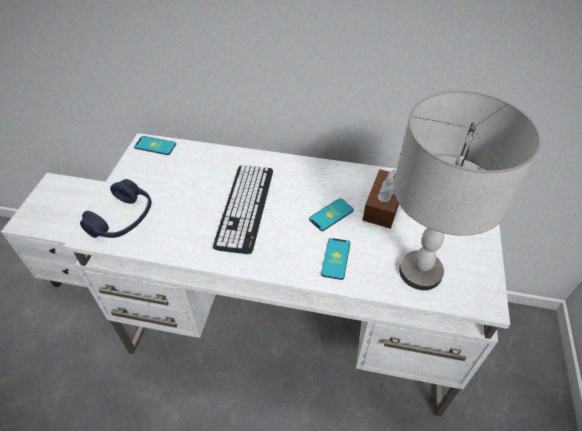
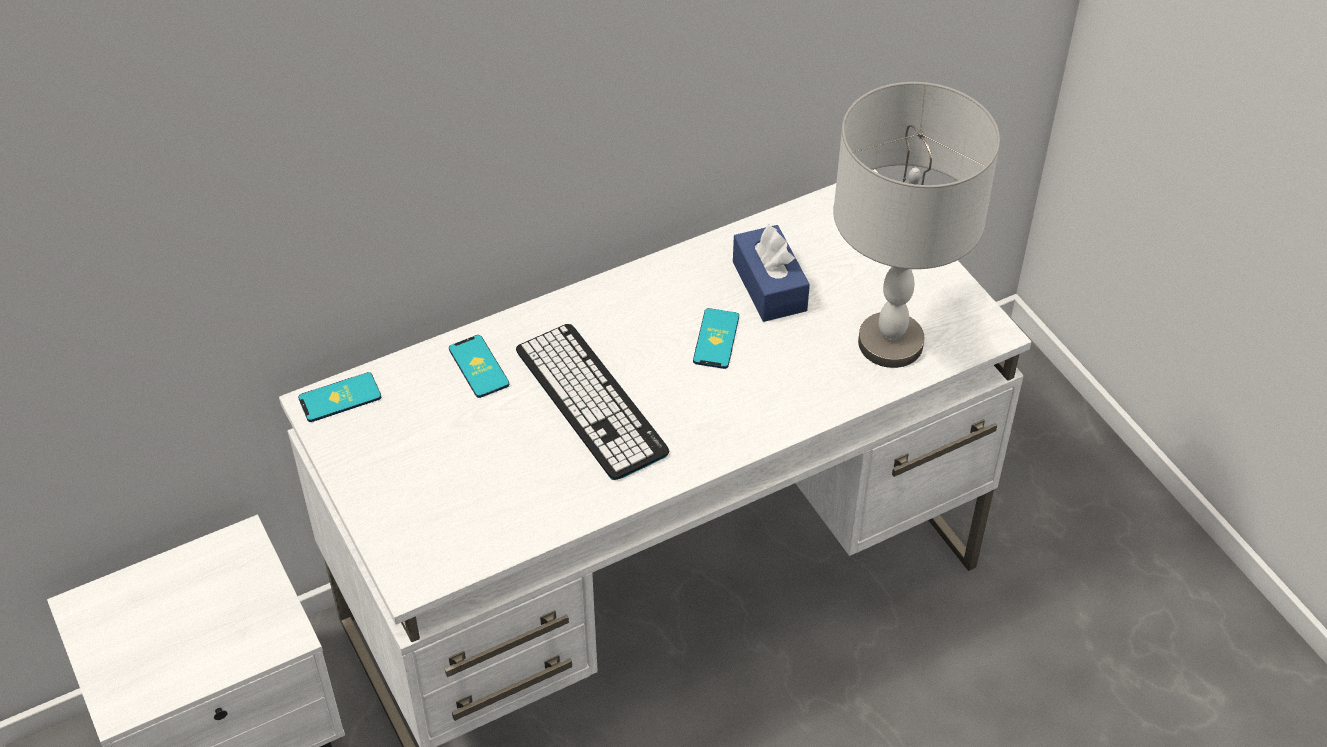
camera: 40 degrees left, 0 degrees up
blue headphones [80,179,152,238] -> none
phone [321,238,350,280] -> phone moved to [449,335,509,398]
brown tissue box [363,169,399,229] -> blue tissue box [733,225,810,322]

